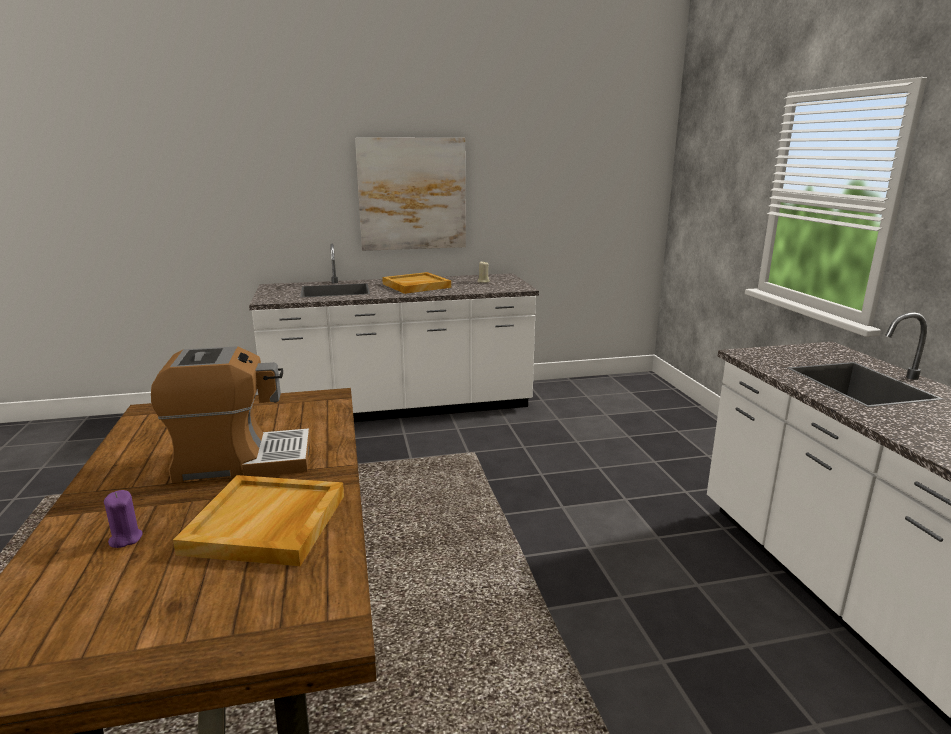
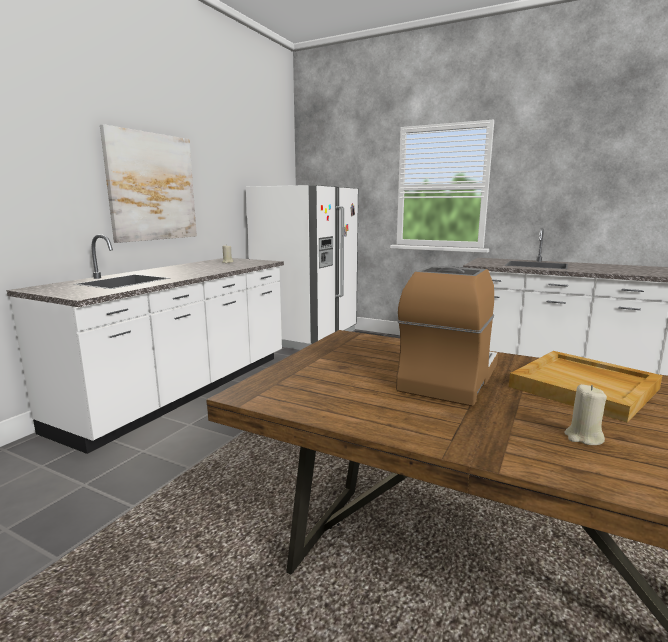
camera: 50 degrees left, 5 degrees down
purple candle [104,490,143,548] -> beige candle [565,384,607,445]
beige tray [382,272,451,294] -> none
none -> white fridge [246,185,359,350]

